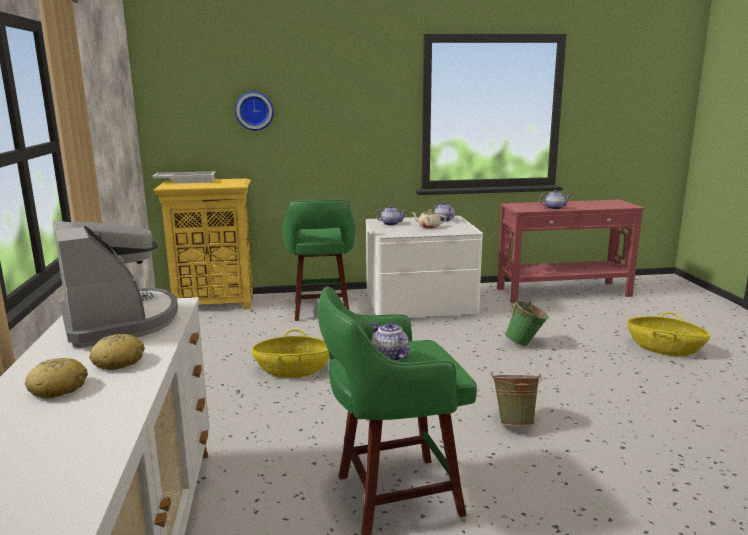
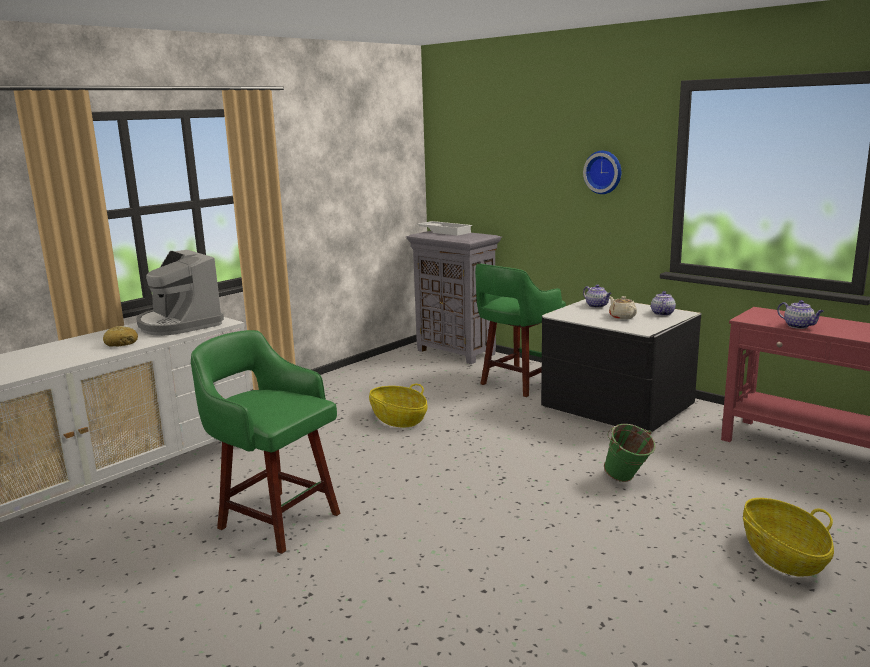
camera: 50 degrees right, 0 degrees up
bread [25,358,88,398] -> none
coffee machine [53,221,178,348] -> coffee machine turned 120 degrees clockwise [136,250,224,336]
yellow cabinet [153,179,253,310] -> grey cabinet [406,231,502,364]
wall clock [235,91,274,131] -> wall clock moved to [583,151,621,194]
white nightstand [366,216,483,317] -> black nightstand [541,299,701,433]
teapot [371,322,410,361] -> none
green bucket [491,373,542,426] -> none

